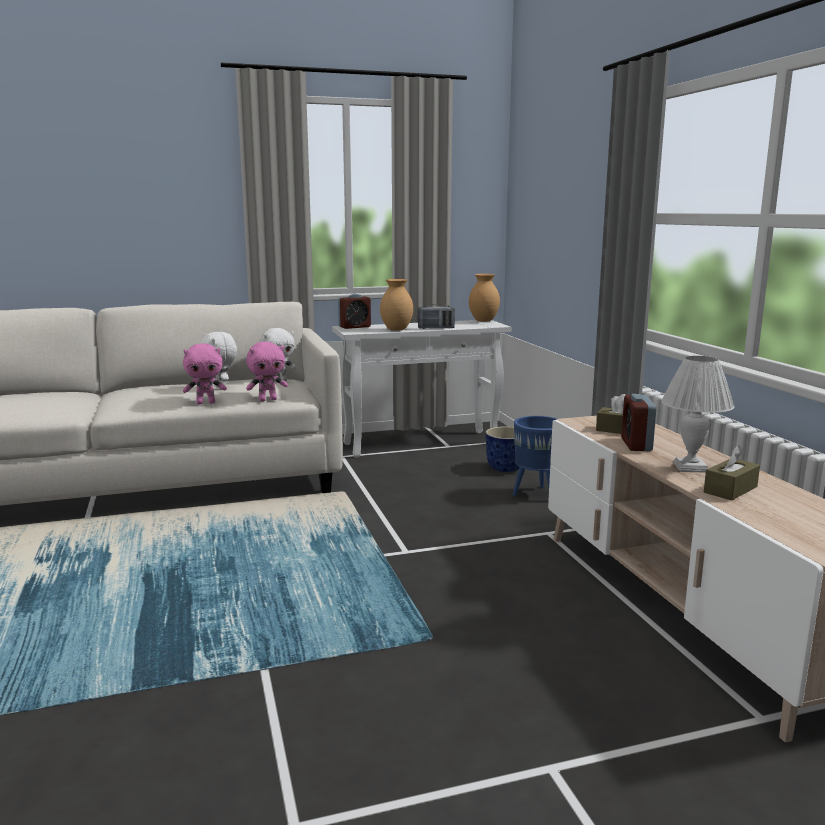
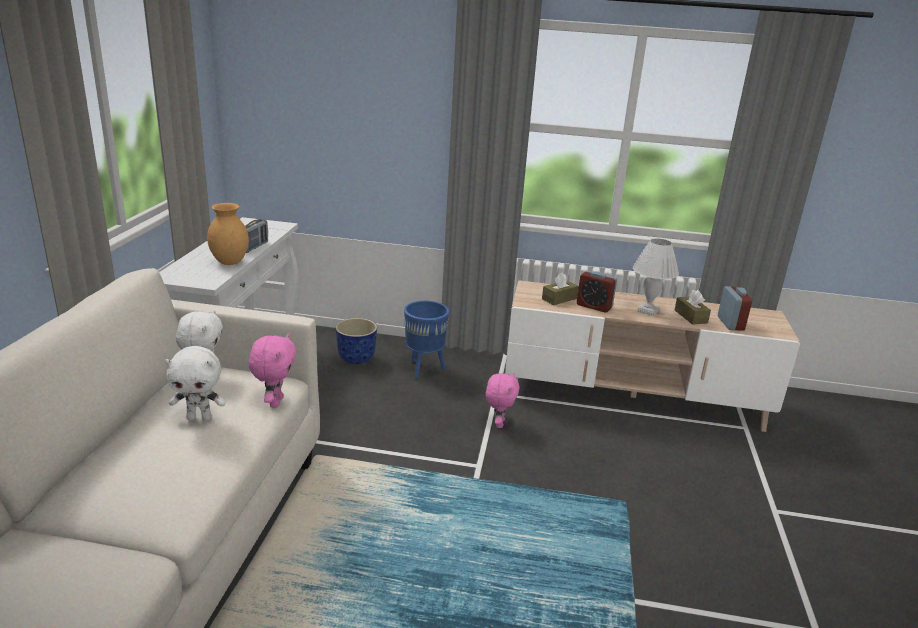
camera: 65 degrees left, 10 degrees up
pink plush toy [183,344,227,404] -> pink plush toy moved to [486,372,520,428]
alarm clock [338,294,371,329] -> alarm clock moved to [718,286,752,331]
brown vase [469,274,500,322] -> none

